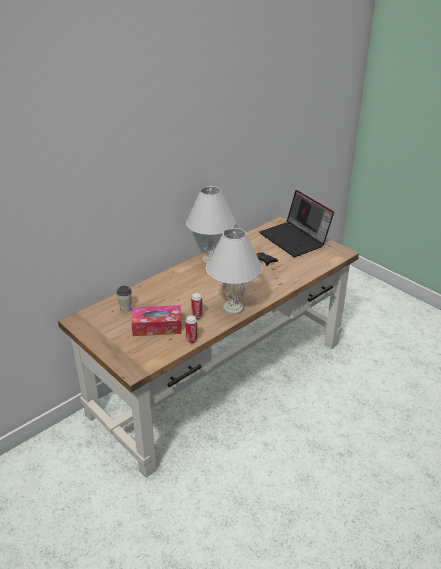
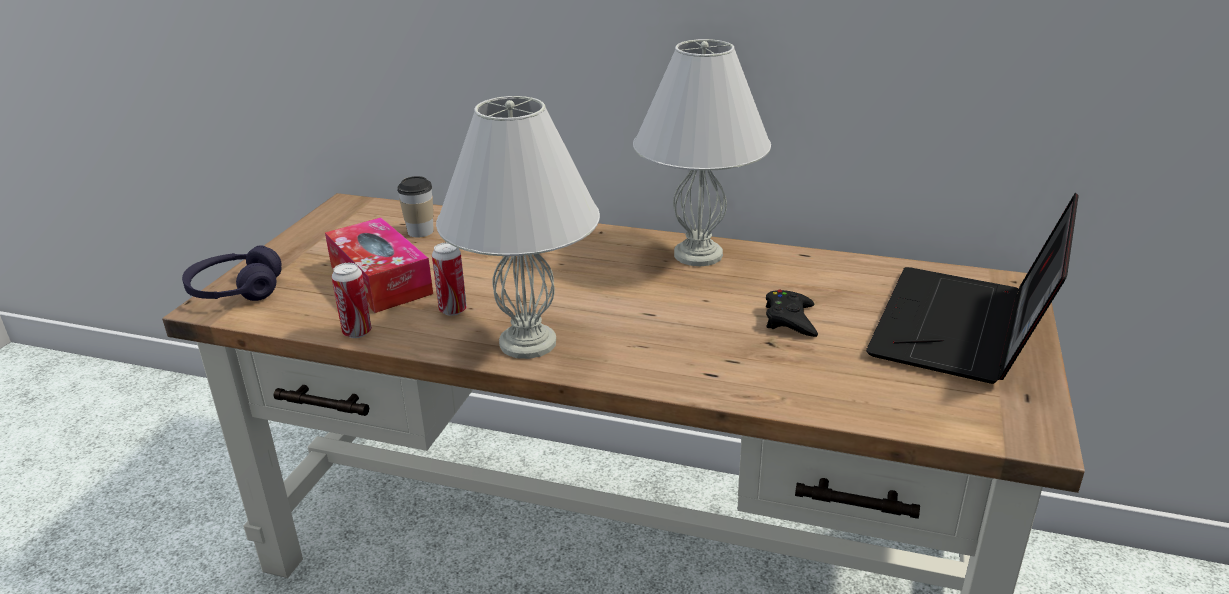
camera: 60 degrees right, 5 degrees down
none -> purple headphones [182,245,281,301]

